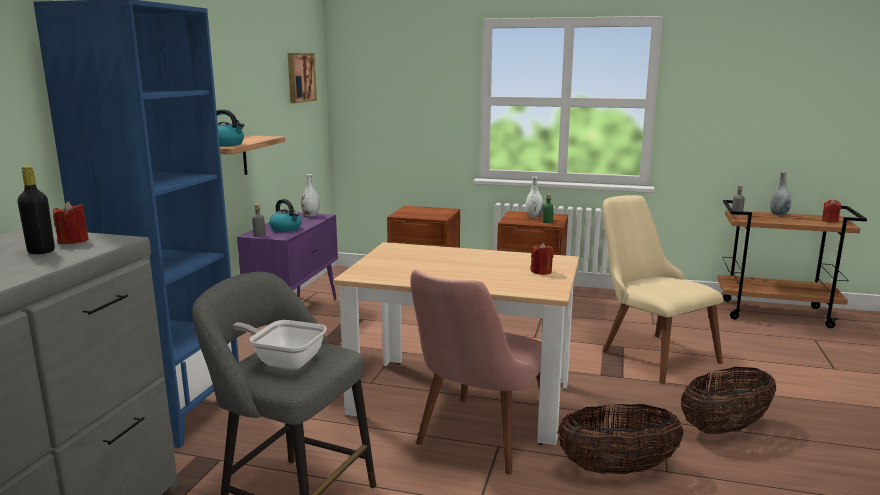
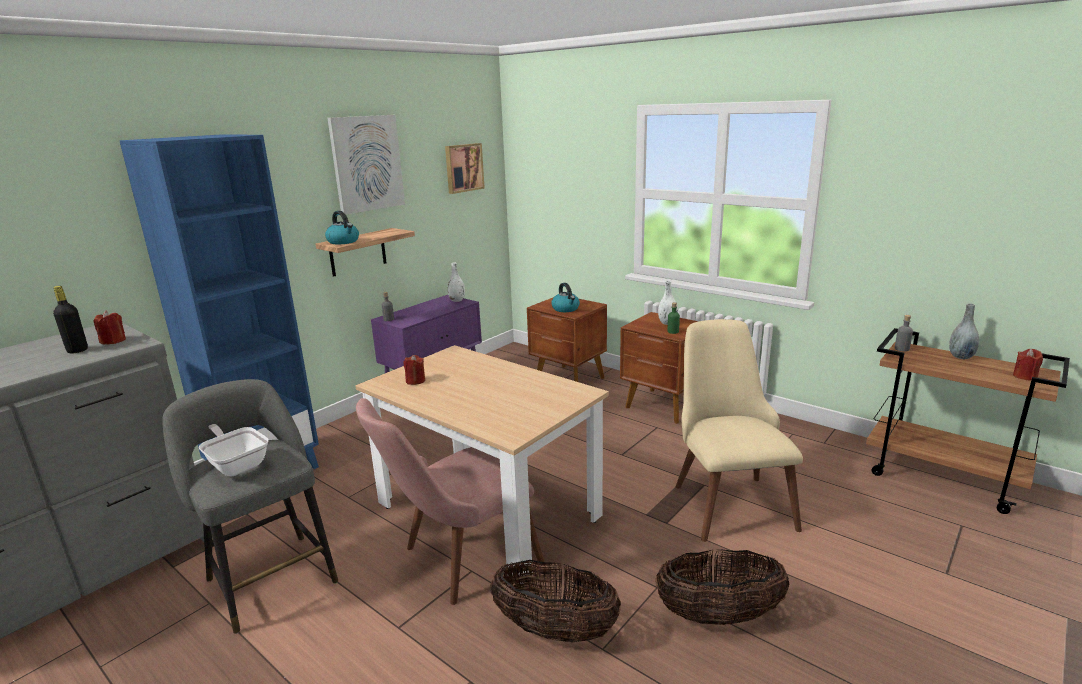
camera: 25 degrees right, 5 degrees up
kettle [269,199,302,232] -> kettle moved to [551,283,580,312]
red candle [530,243,554,275] -> red candle moved to [403,355,425,385]
none -> picture [327,115,405,215]

